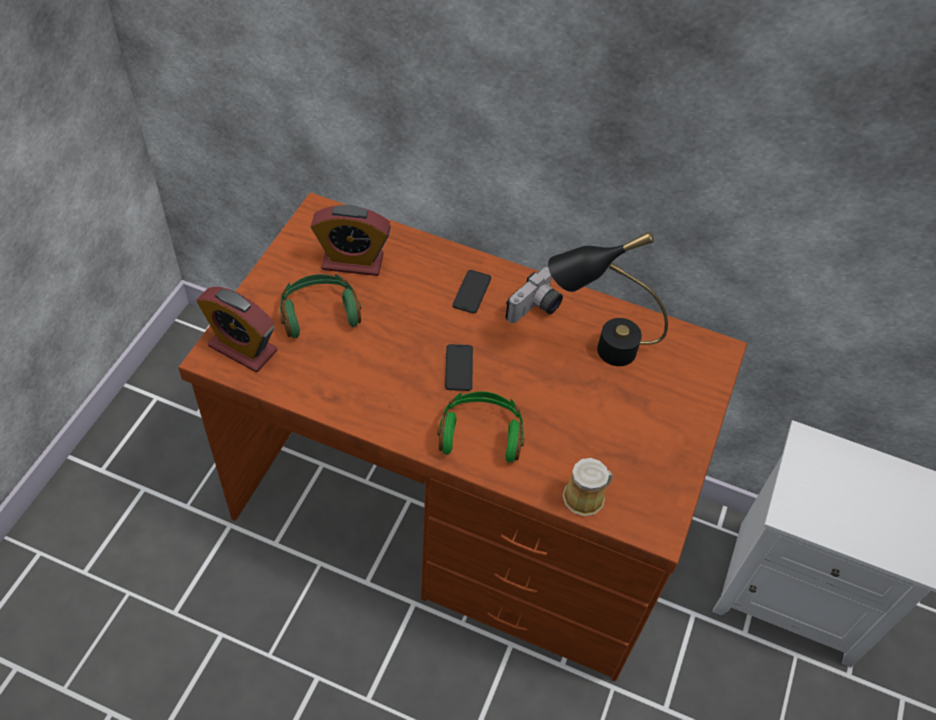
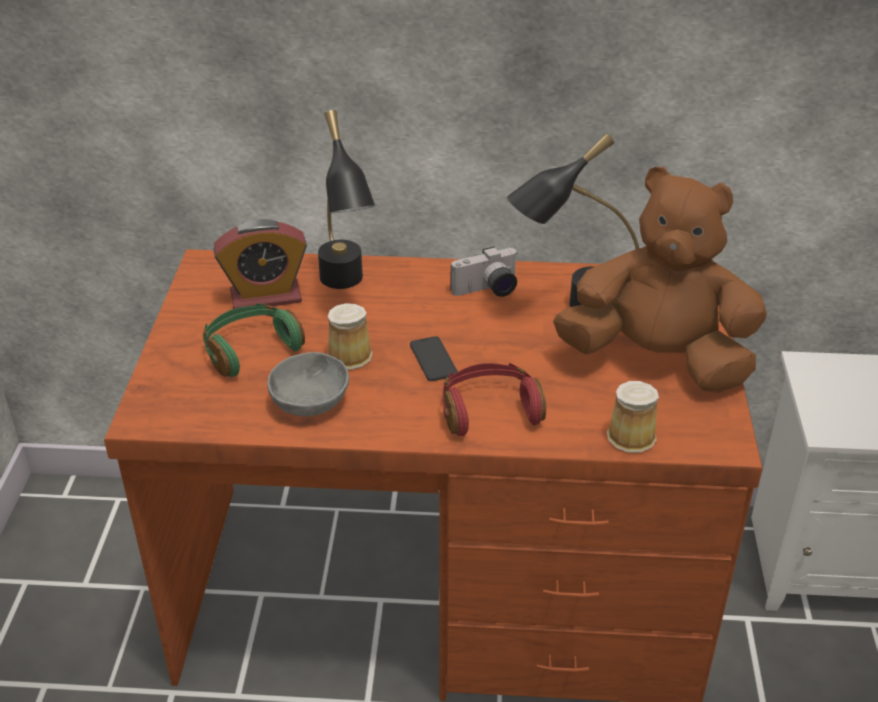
camera: 15 degrees left, 15 degrees down
alarm clock [196,287,277,372] -> none
green headphones [437,392,524,463] -> red headphones [442,363,546,436]
phone [453,270,491,314] -> none
camera [505,267,563,323] -> camera turned 45 degrees clockwise [450,246,518,297]
none -> grey bowl [267,352,349,416]
none -> black table lamp [318,110,375,289]
none -> mug [328,303,372,370]
none -> brown plush toy [553,166,767,393]

